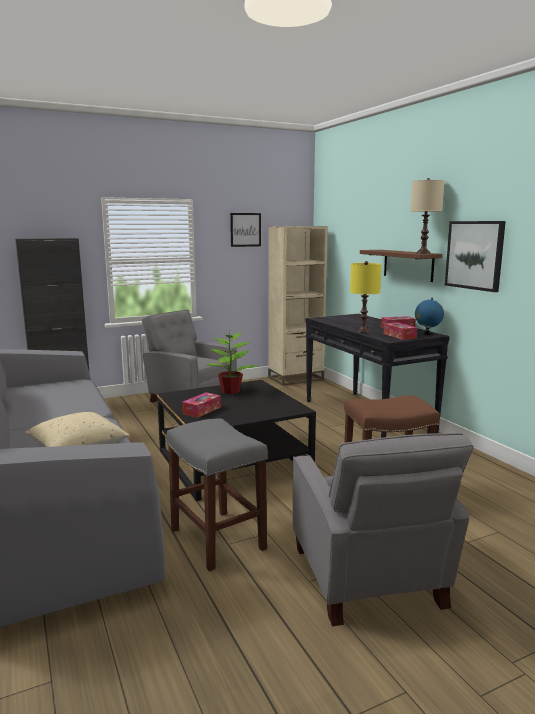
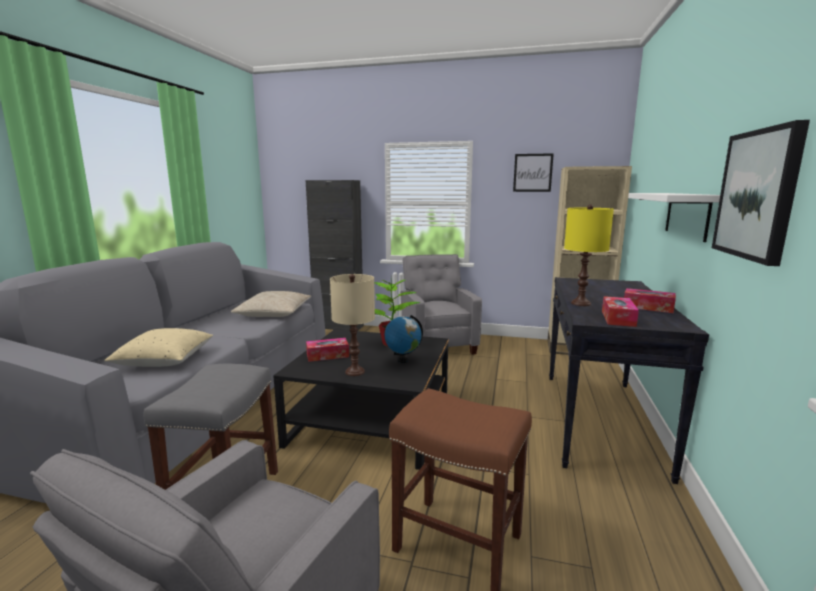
camera: 40 degrees right, 0 degrees up
brown shelf [360,250,443,282] -> white shelf [628,193,720,242]
beige table lamp [410,178,444,254] -> beige table lamp moved to [330,274,375,376]
globe [415,298,444,335] -> globe moved to [384,315,423,363]
none -> beige pillow [231,291,311,317]

